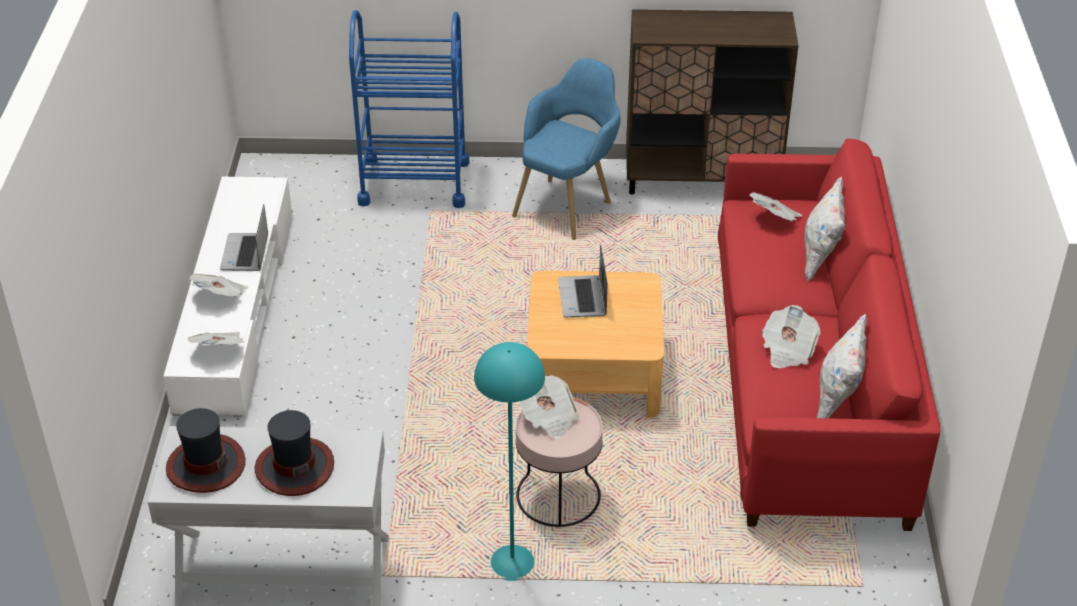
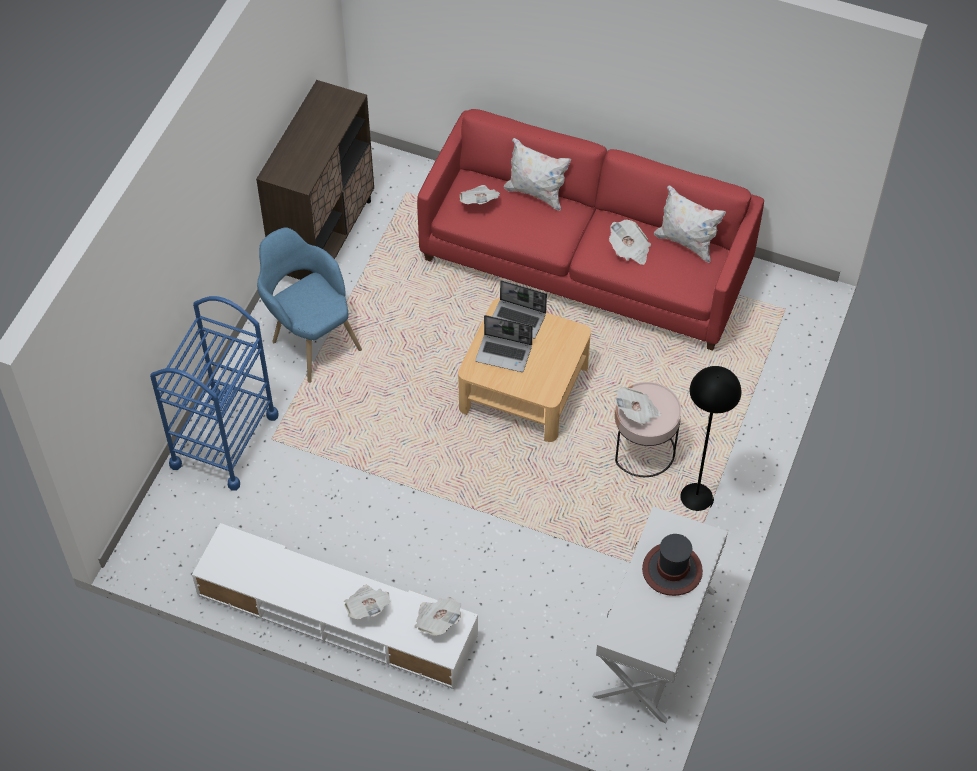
camera: 70 degrees left, 15 degrees up
hat [166,408,246,493] -> none
laptop [220,204,268,271] -> laptop moved to [492,280,547,339]
turquoise floor lamp [474,342,545,581] -> black floor lamp [680,366,741,511]

